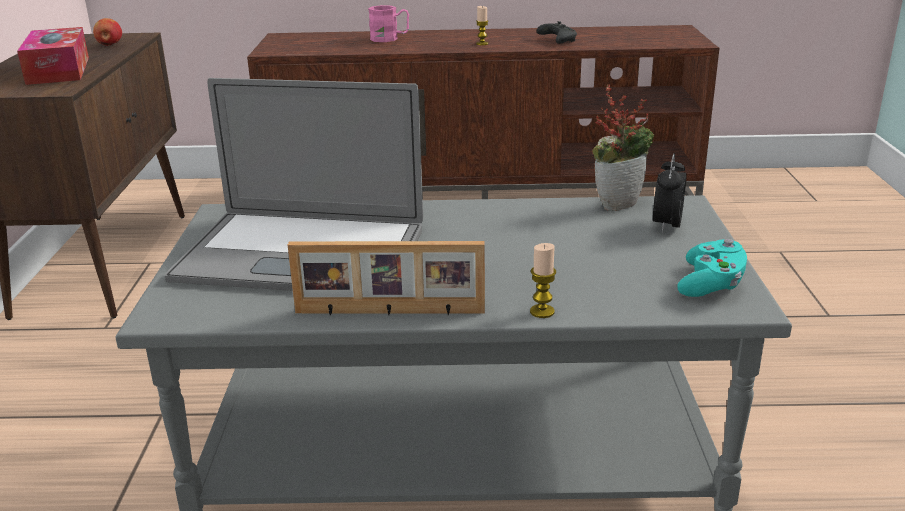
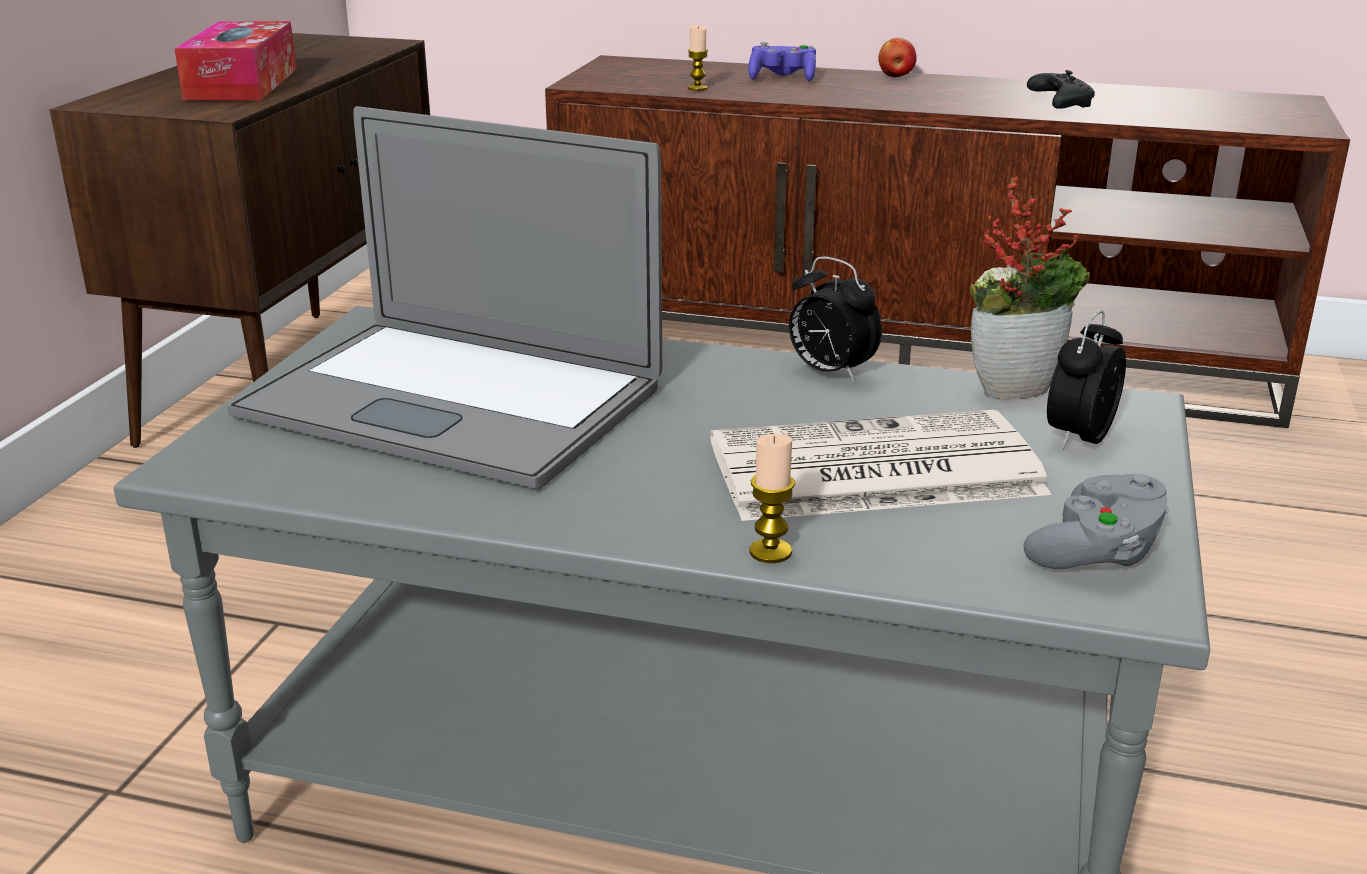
camera: 15 degrees right, 0 degrees up
apple [93,18,122,46] -> apple moved to [878,38,917,78]
picture frame [288,241,485,315] -> none
pink mug [368,5,409,42] -> purple game controller [748,42,816,82]
candle [476,6,488,45] -> candle moved to [688,26,708,91]
turquoise game controller [677,239,747,297] -> grey game controller [1024,474,1169,569]
none -> newspaper [710,410,1051,521]
none -> alarm clock [789,257,882,382]

